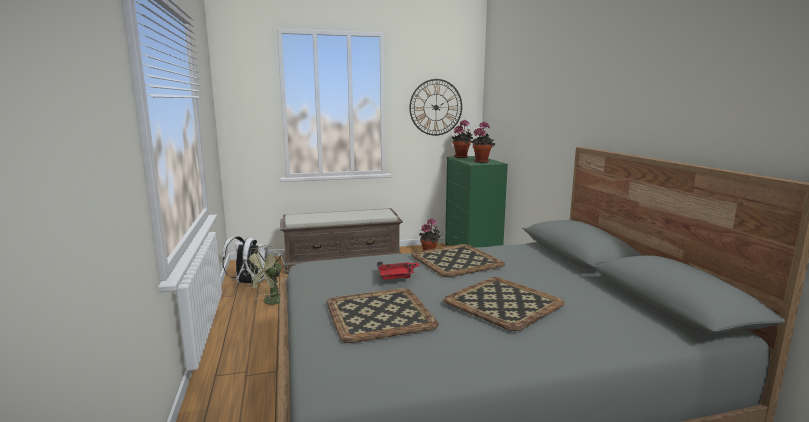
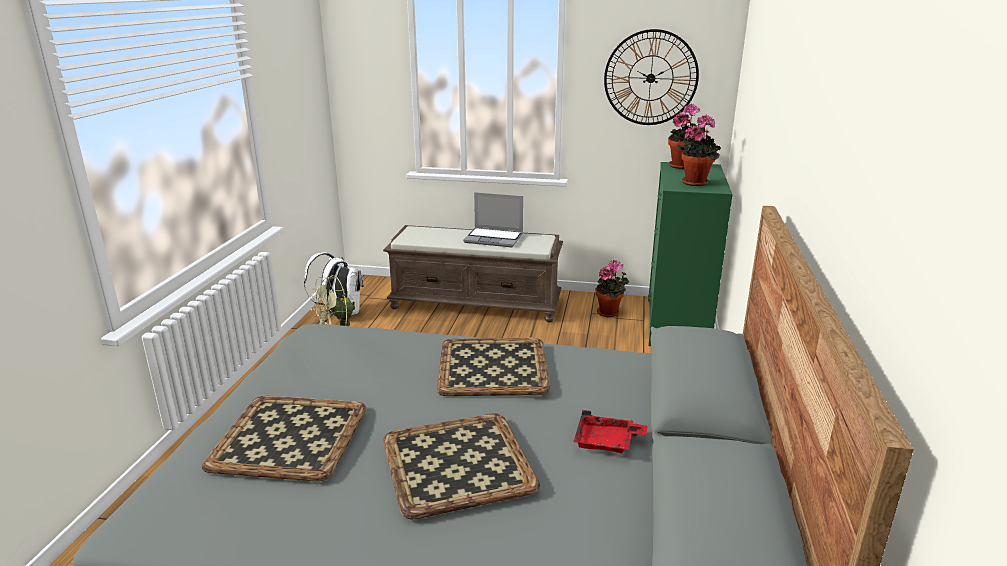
camera: 25 degrees right, 10 degrees up
red tray [377,261,419,280] -> red tray moved to [573,410,647,453]
none -> laptop [463,192,523,248]

